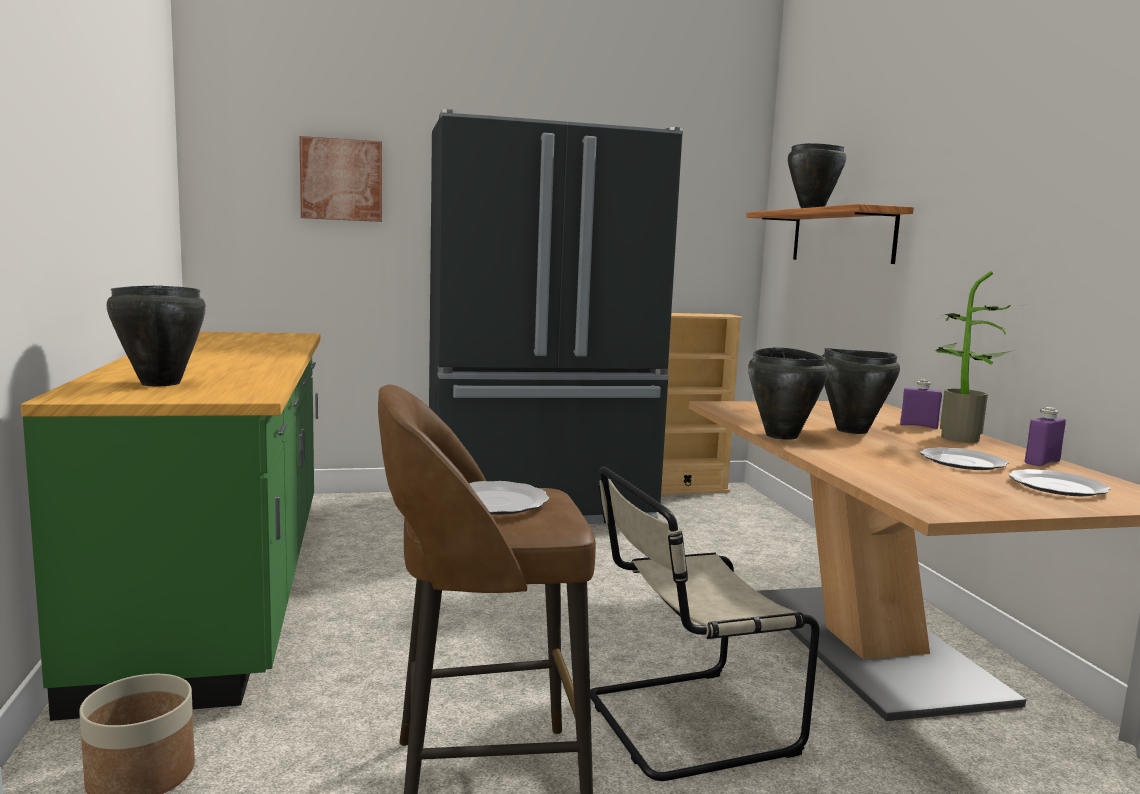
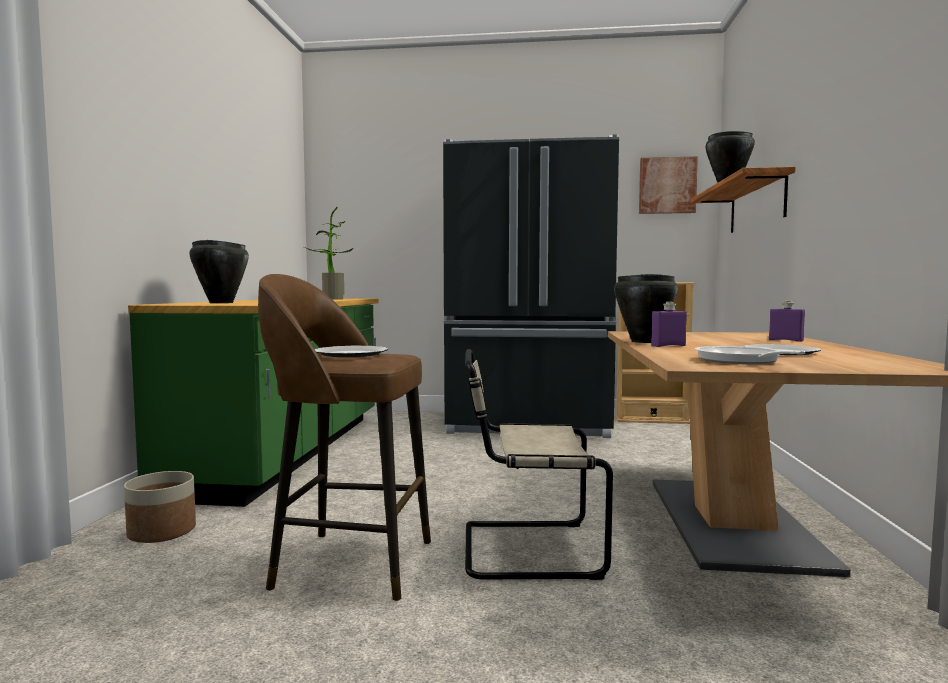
camera: 20 degrees right, 5 degrees down
picture [299,136,382,222] -> picture moved to [639,156,698,214]
black cooking pot [822,348,900,434] -> none
potted plant [936,271,1027,443] -> potted plant moved to [304,207,354,300]
plate [1008,469,1110,496] -> none
purple bottle [1025,407,1066,466] -> purple bottle moved to [651,302,687,347]
none -> frying pan [695,346,806,365]

